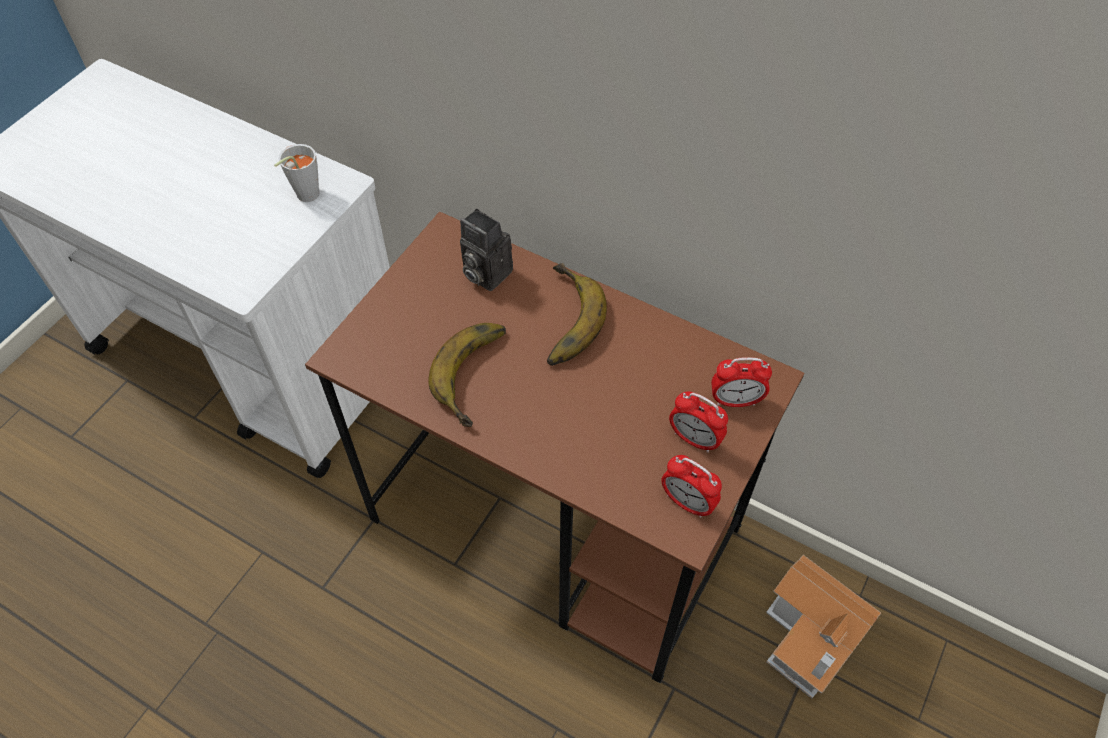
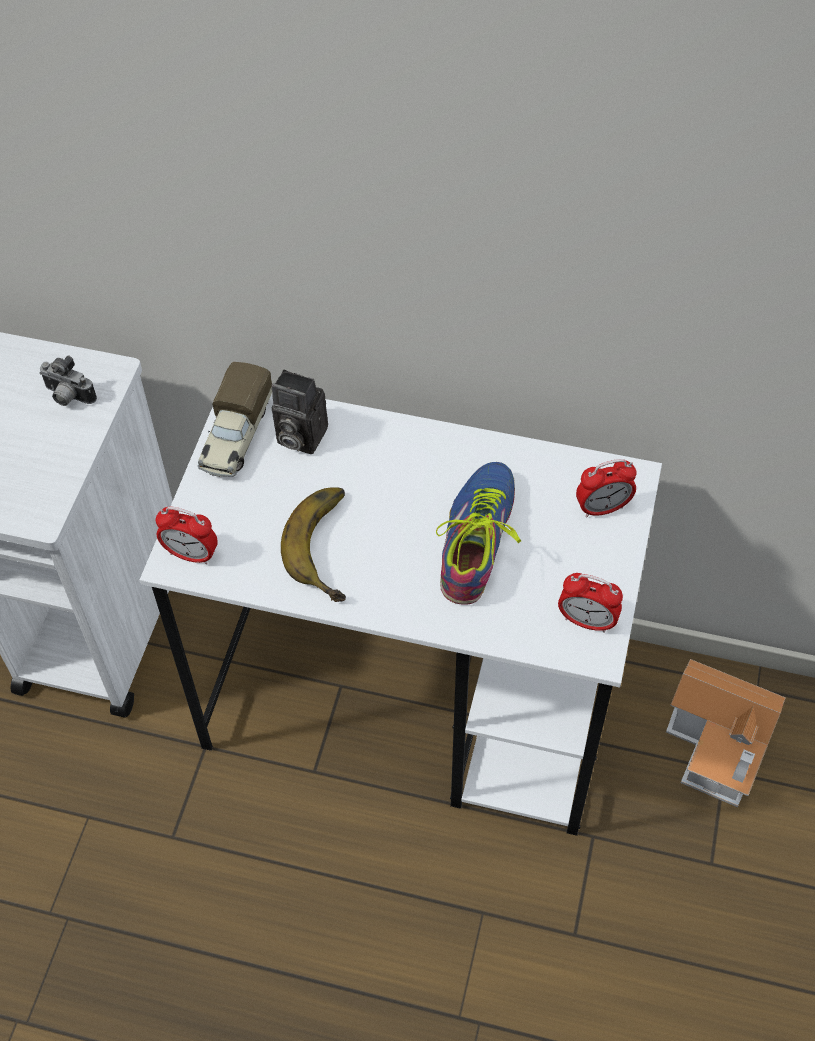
camera: 15 degrees left, 0 degrees up
grey cup [274,144,320,202] -> camera [40,355,97,406]
brown desk [305,212,804,683] -> white desk [140,394,662,836]
banana [547,263,607,366] -> none
alarm clock [669,391,728,452] -> alarm clock moved to [156,506,218,564]
none -> toy truck [198,362,272,477]
none -> shoe [436,462,521,605]

